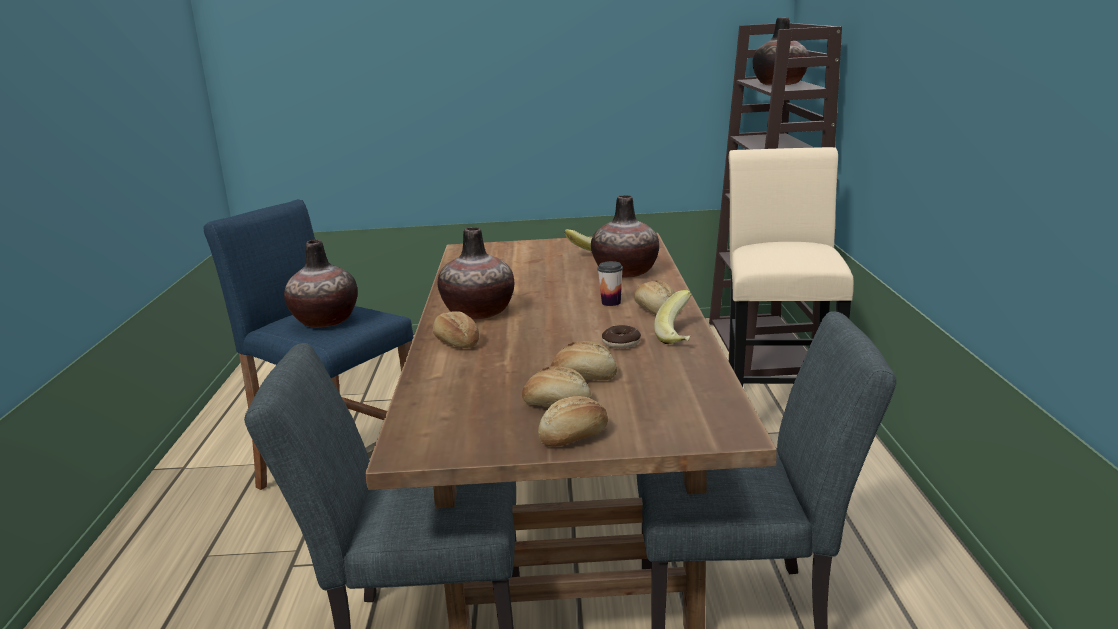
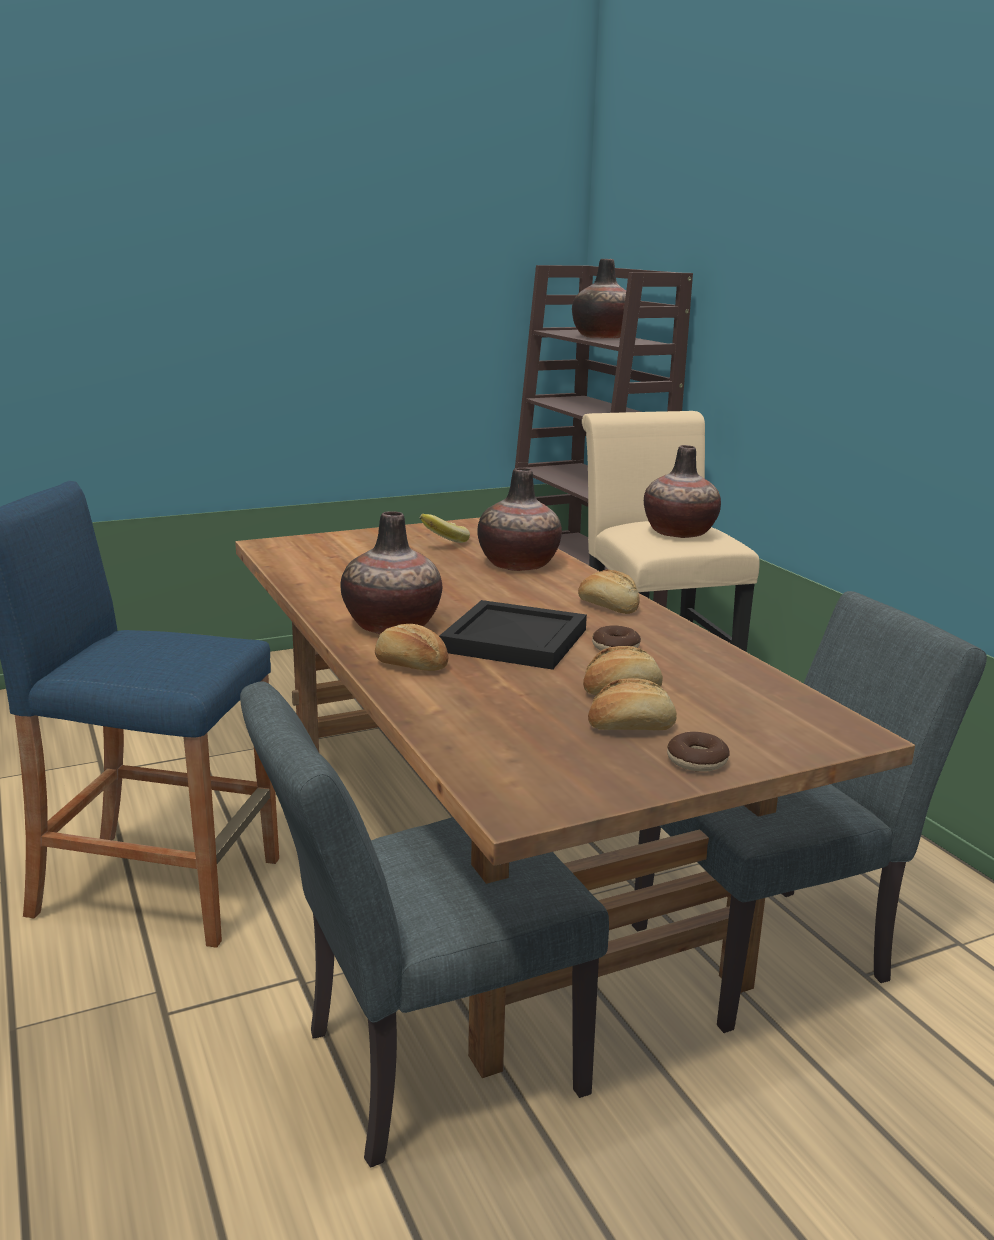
camera: 25 degrees left, 0 degrees up
vase [284,240,357,328] -> vase moved to [644,445,721,538]
bread [538,396,608,447] -> donut [667,732,730,772]
cup [597,261,623,306] -> none
banana [654,290,692,344] -> none
none -> black tray [439,600,587,670]

